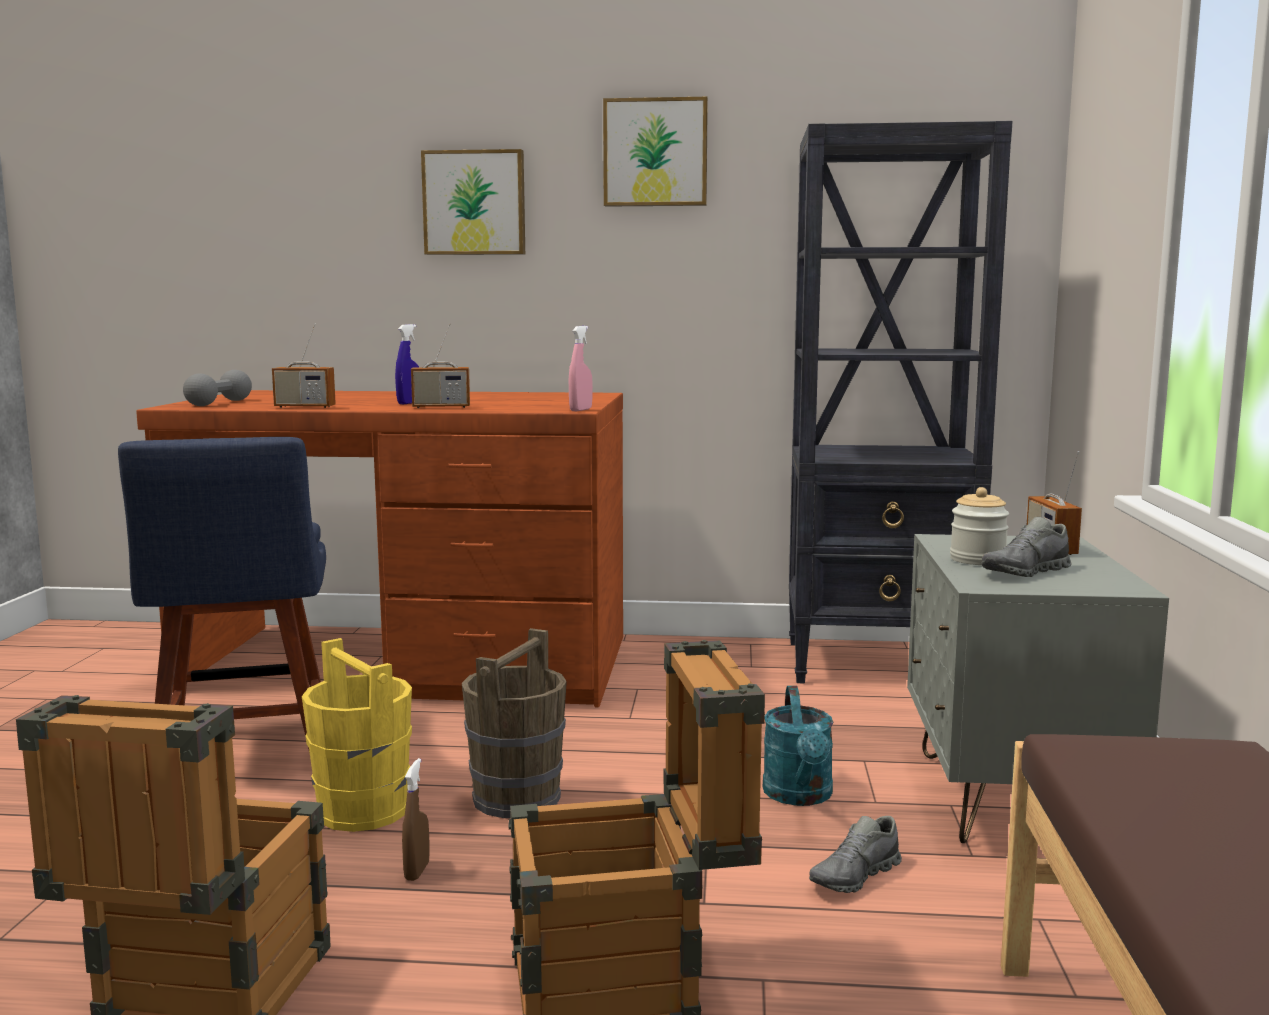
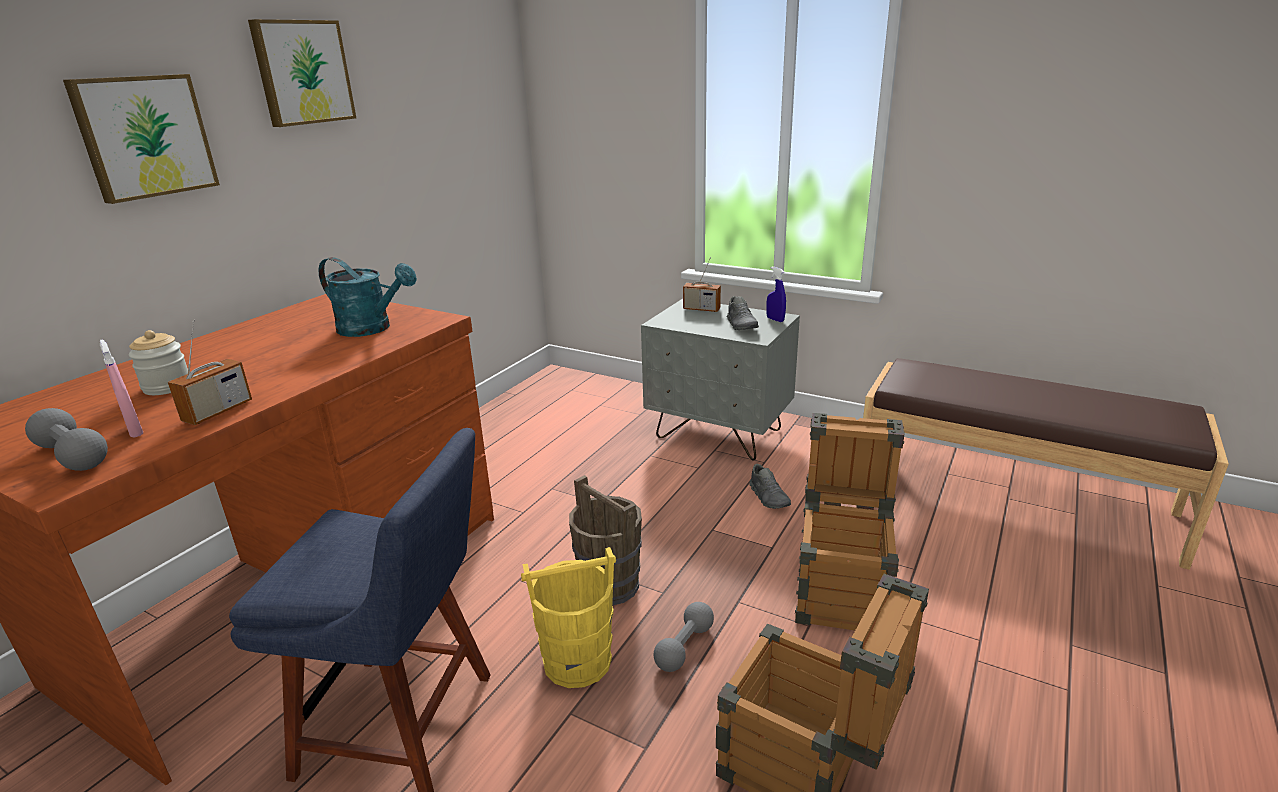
camera: 65 degrees left, 15 degrees up
blue spray bottle [395,324,419,404] -> blue spray bottle moved to [766,267,786,322]
brown spray bottle [402,758,430,881] -> grey dumbbell [654,602,714,672]
radio [411,323,470,408] -> none
pink spray bottle [569,326,593,411] -> pink spray bottle moved to [100,339,143,438]
turquoise watering can [763,686,834,806] -> turquoise watering can moved to [318,257,417,337]
black bookcase [789,121,1012,684] -> none
jar [950,487,1009,565] -> jar moved to [129,330,188,395]

